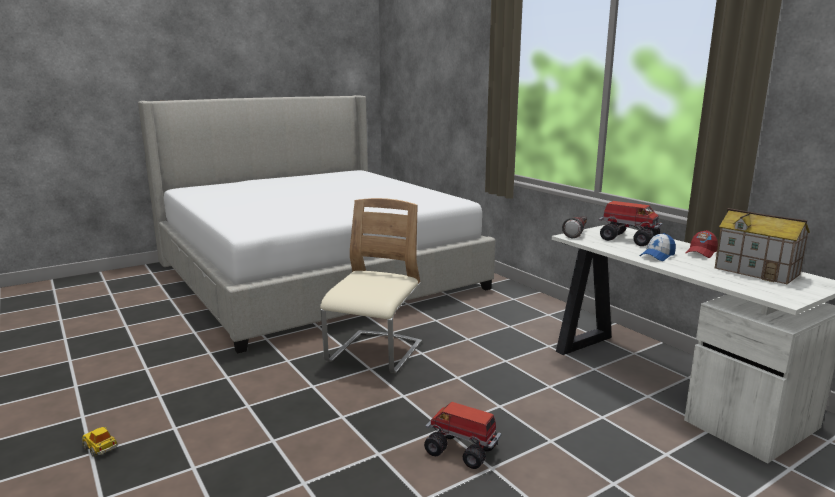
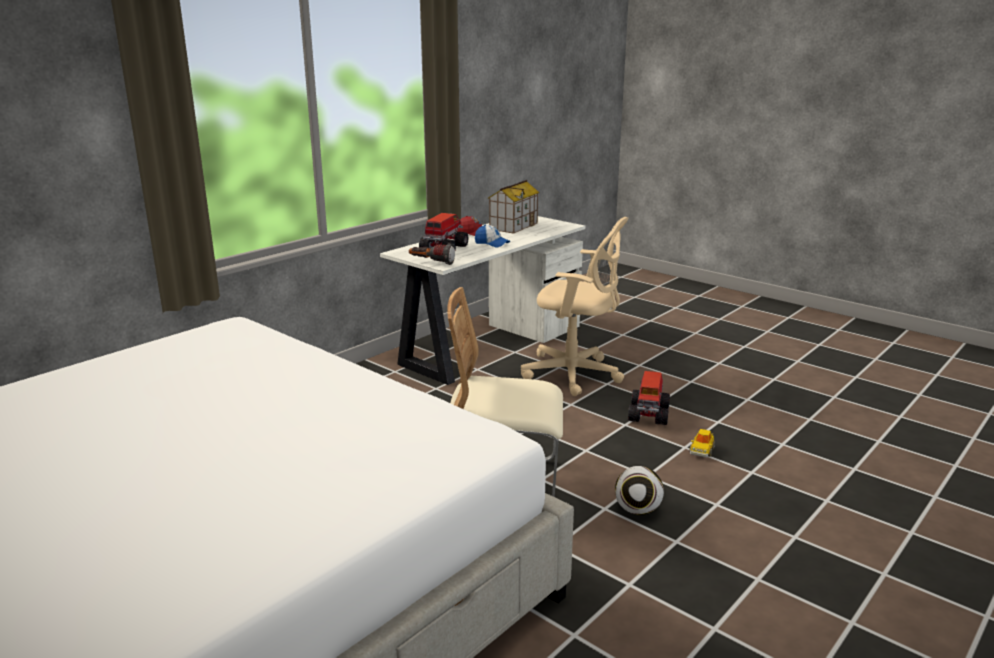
camera: 105 degrees left, 5 degrees up
toy car [82,427,117,457] -> toy car moved to [689,429,715,457]
none -> beige office chair [521,217,628,396]
none -> football [615,466,664,515]

